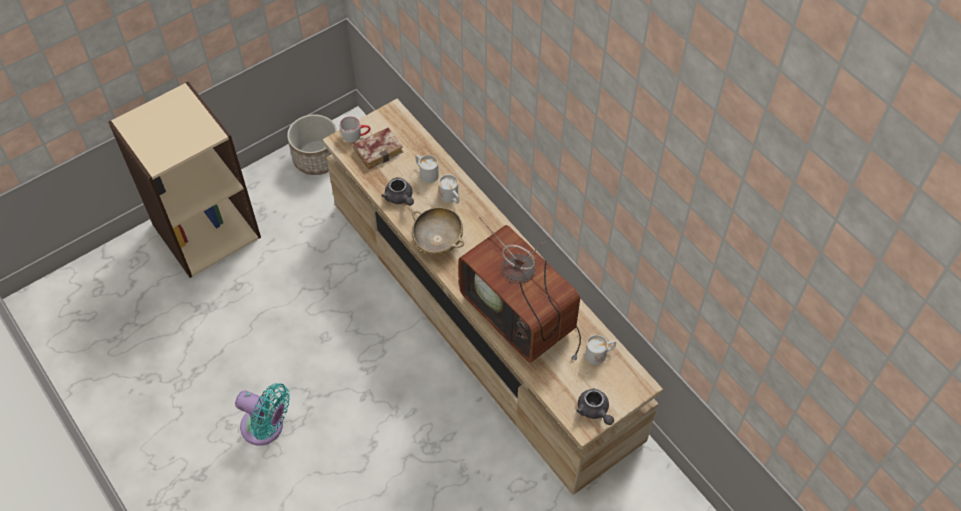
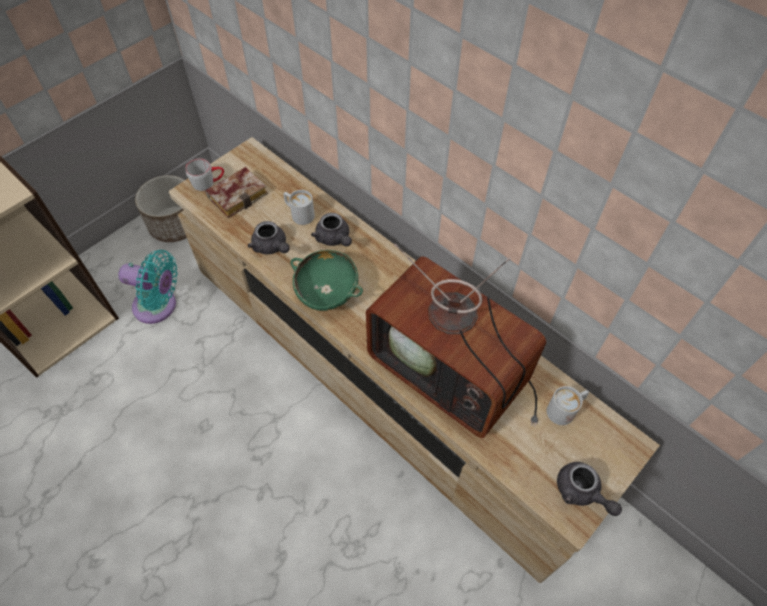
camera: 10 degrees left, 0 degrees up
turquoise fan [235,383,290,446] -> turquoise fan moved to [118,250,178,324]
beige bowl [412,207,464,255] -> green bowl [290,250,363,311]
white mug [439,174,459,204] -> grey teapot [311,213,352,246]

